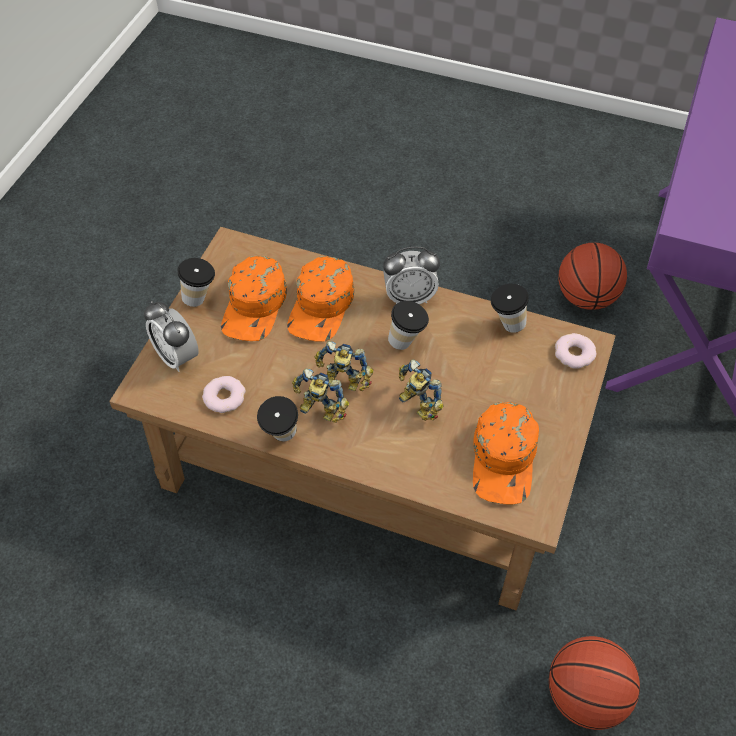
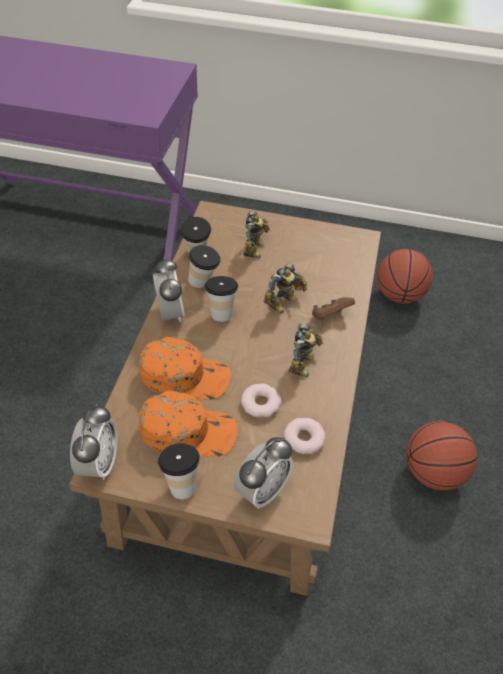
camera: 100 degrees left, 5 degrees down
cup [257,396,298,442] -> cup moved to [188,245,221,288]
toy robot [315,341,373,391] -> toy robot moved to [244,210,270,258]
orange cap [473,402,539,504] -> none
donut [555,333,596,369] -> donut moved to [241,383,281,417]
basketball [559,242,627,310] -> basketball moved to [406,421,477,490]
none -> alarm clock [70,404,117,480]
none -> brown game controller [312,297,355,320]

